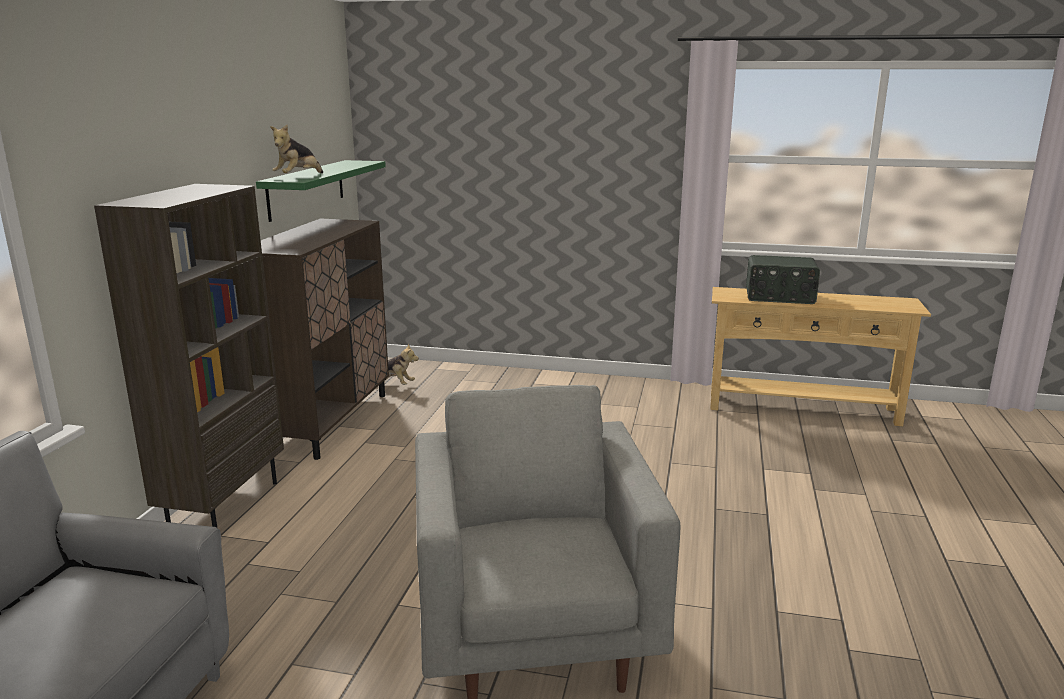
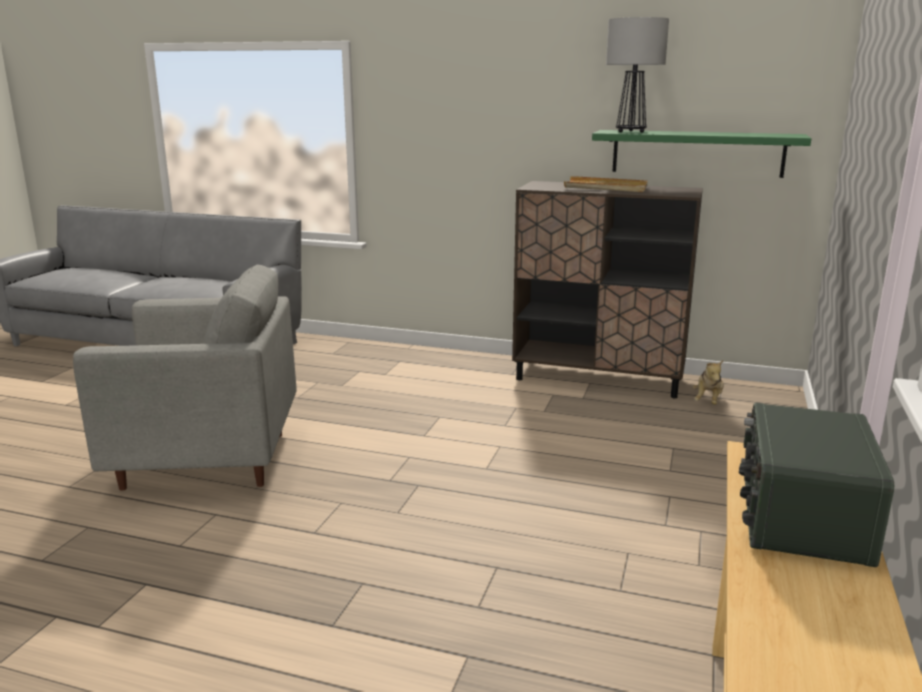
camera: 95 degrees right, 0 degrees up
brown bookcase [94,184,284,528] -> none
plush toy [270,125,323,173] -> table lamp [606,17,669,133]
none -> beige tray [564,176,647,192]

